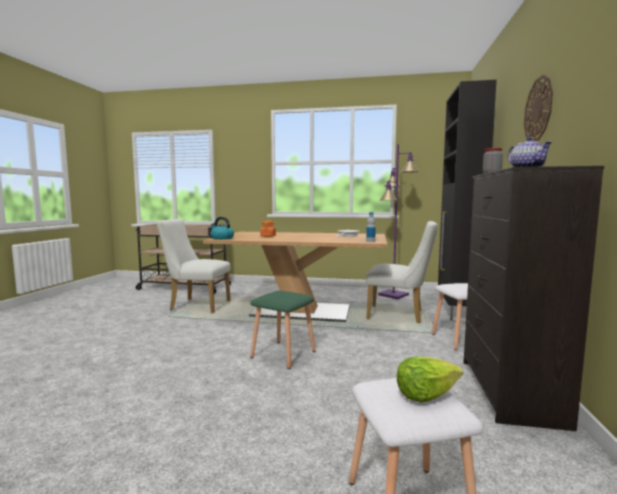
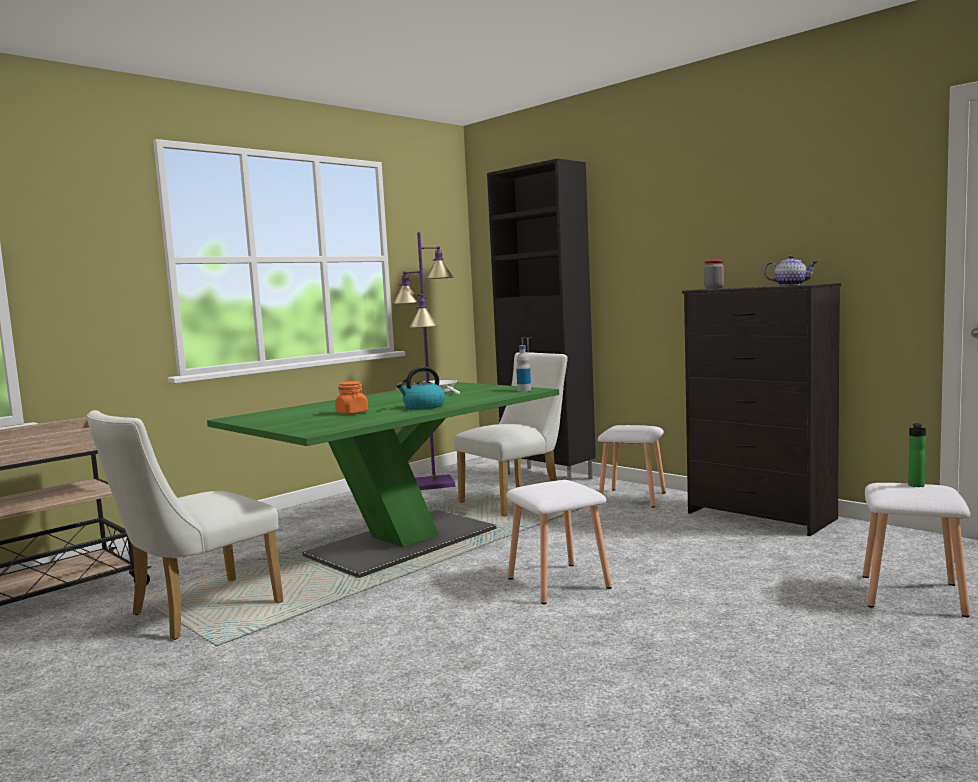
camera: 55 degrees left, 0 degrees up
brown dining table [203,232,387,322] -> green dining table [207,382,559,578]
kettle [211,217,234,240] -> kettle moved to [397,367,445,409]
green stool [250,291,316,369] -> white stool [506,480,612,604]
lettuce [397,357,463,403] -> bottle [908,423,926,487]
wall clock [524,75,553,141] -> none

